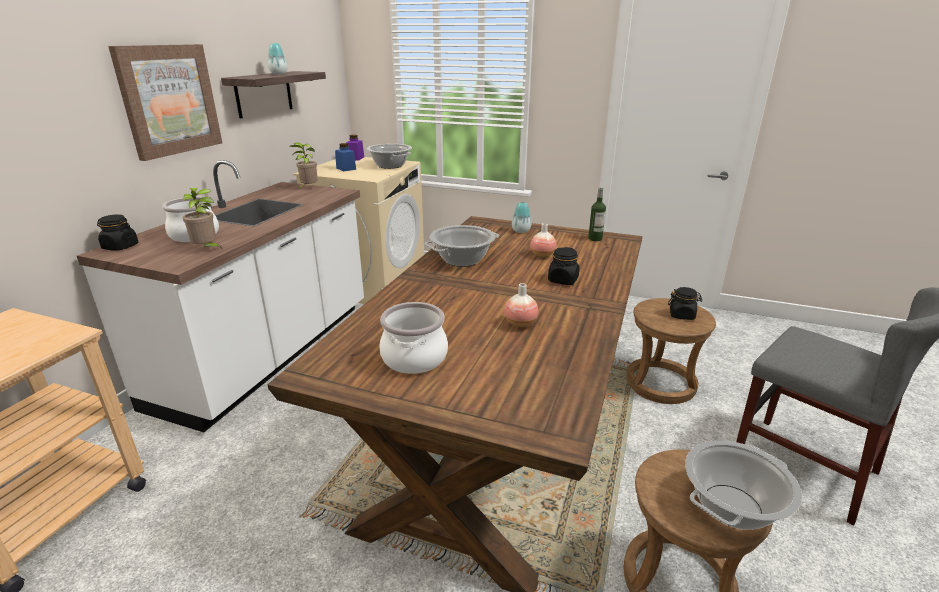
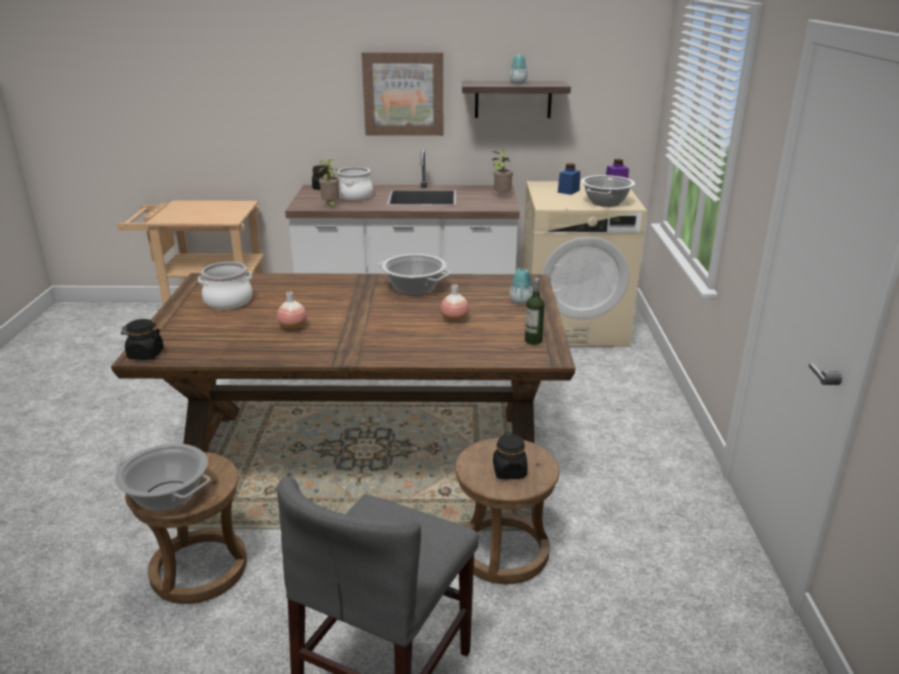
camera: 70 degrees right, 0 degrees up
black jar [548,247,580,285] -> black jar moved to [121,319,164,360]

